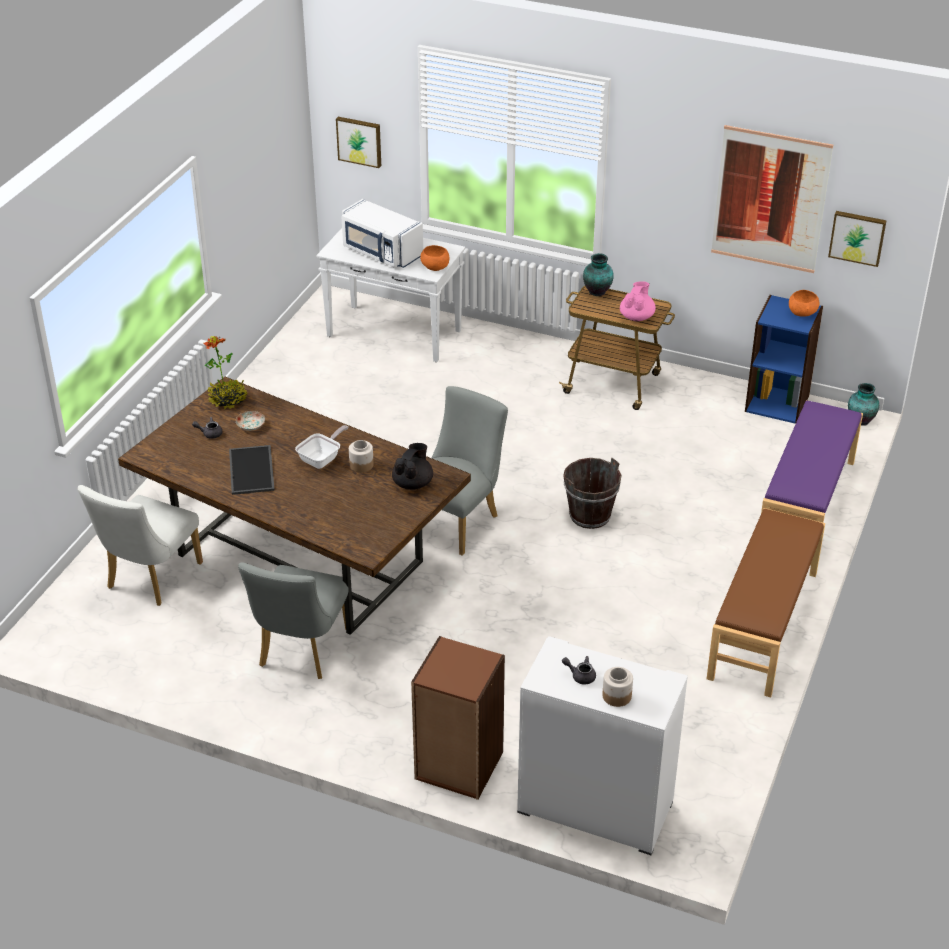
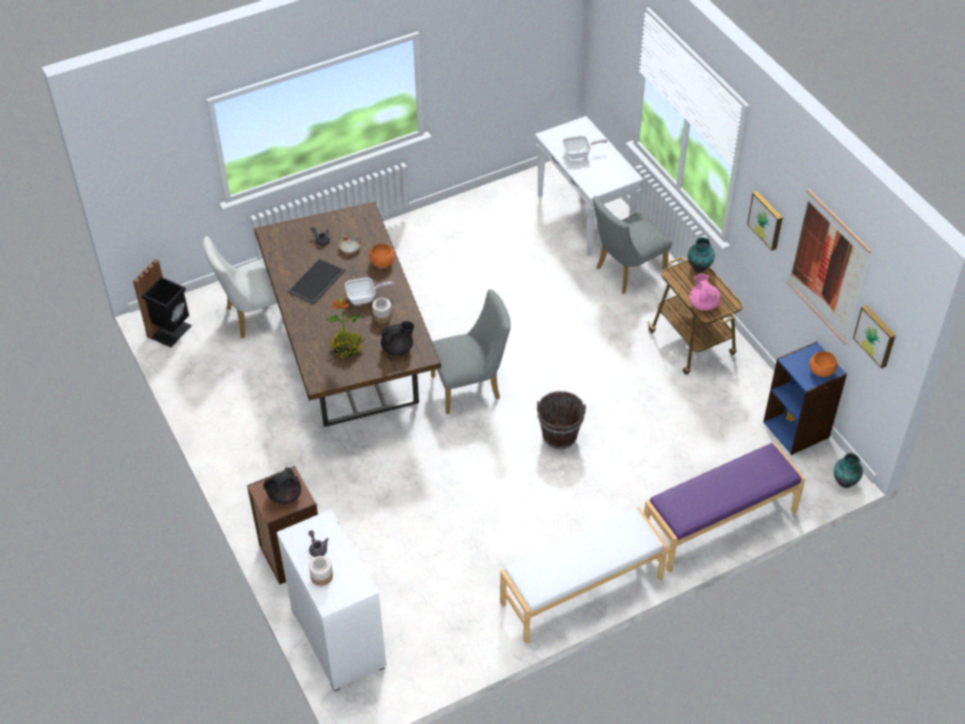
camera: 40 degrees right, 10 degrees up
potted plant [204,336,248,409] -> potted plant moved to [326,299,365,357]
grey chair [238,562,349,679] -> grey chair moved to [593,196,672,294]
picture [336,117,381,168] -> picture moved to [747,191,783,251]
white microwave [341,199,423,268] -> frying pan [562,136,608,159]
orange bowl [420,245,450,271] -> orange bowl moved to [369,243,395,268]
pink teapot [620,282,656,321] -> pink teapot turned 75 degrees counterclockwise [689,273,721,311]
brown bench [707,508,825,698] -> white bench [500,507,668,644]
none -> black trash can [133,259,192,348]
none -> black teapot [263,468,301,504]

